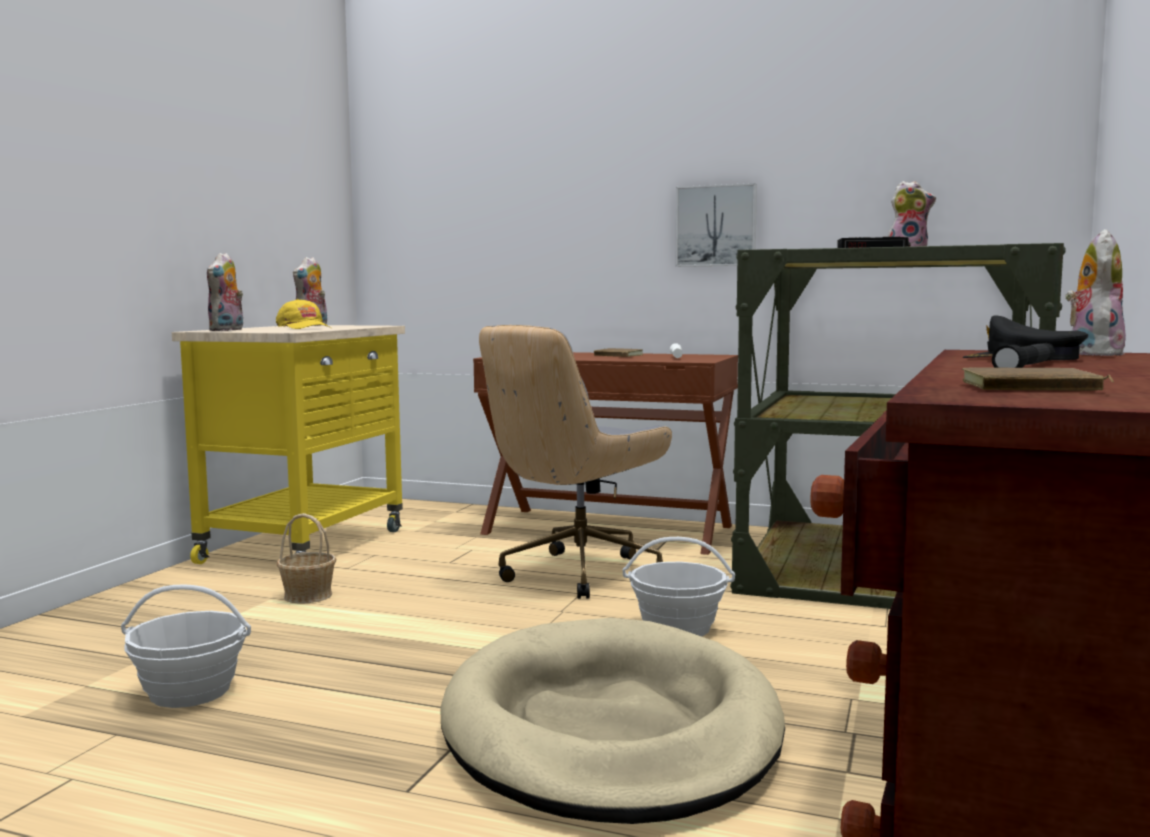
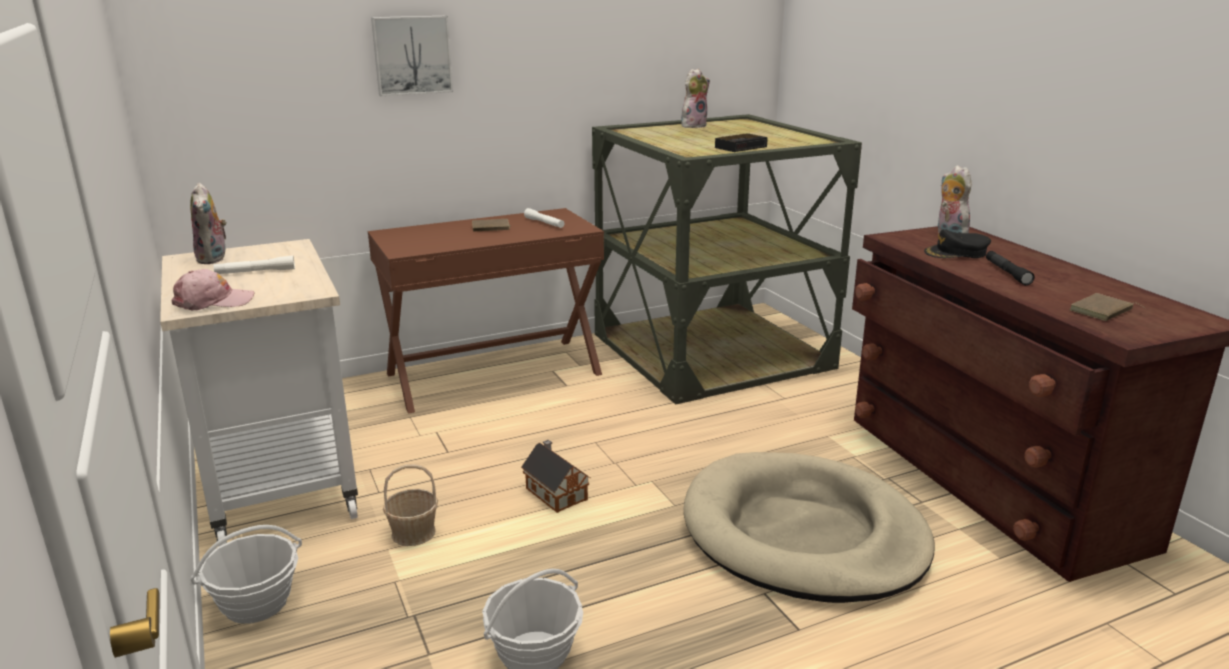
camera: 45 degrees left, 15 degrees up
yellow cart [172,325,405,564] -> white cart [160,239,358,546]
plush toy [207,253,243,331] -> pink cap [172,269,255,310]
yellow cap [276,299,331,329] -> white flashlight [214,256,295,274]
grey office chair [479,325,672,599] -> none
basket [622,537,735,637] -> basket moved to [190,525,302,624]
picture [676,183,757,267] -> picture moved to [371,16,453,96]
none -> toy house [521,440,590,513]

